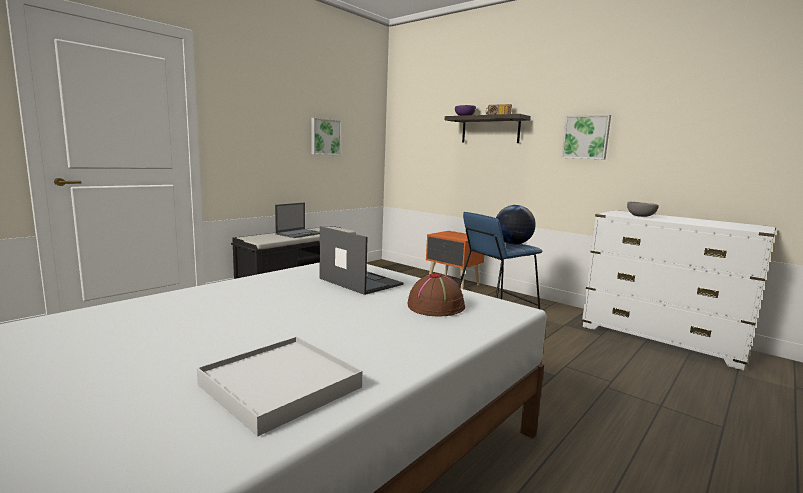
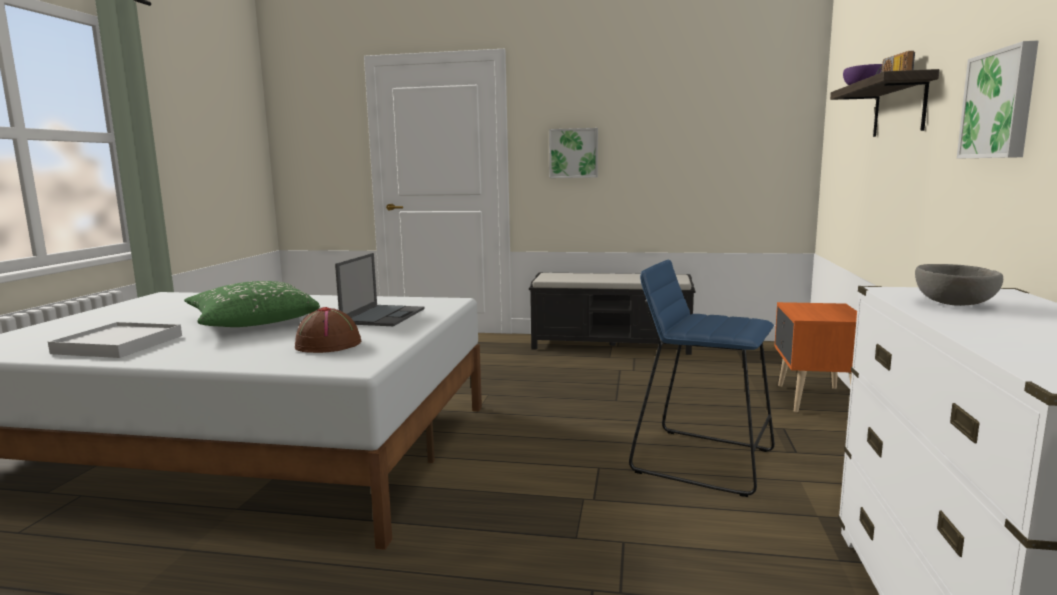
camera: 60 degrees right, 0 degrees up
laptop [275,202,320,238] -> none
picture [312,118,341,155] -> picture moved to [549,128,598,178]
globe [496,205,536,245] -> none
none -> green pillow [184,281,320,327]

